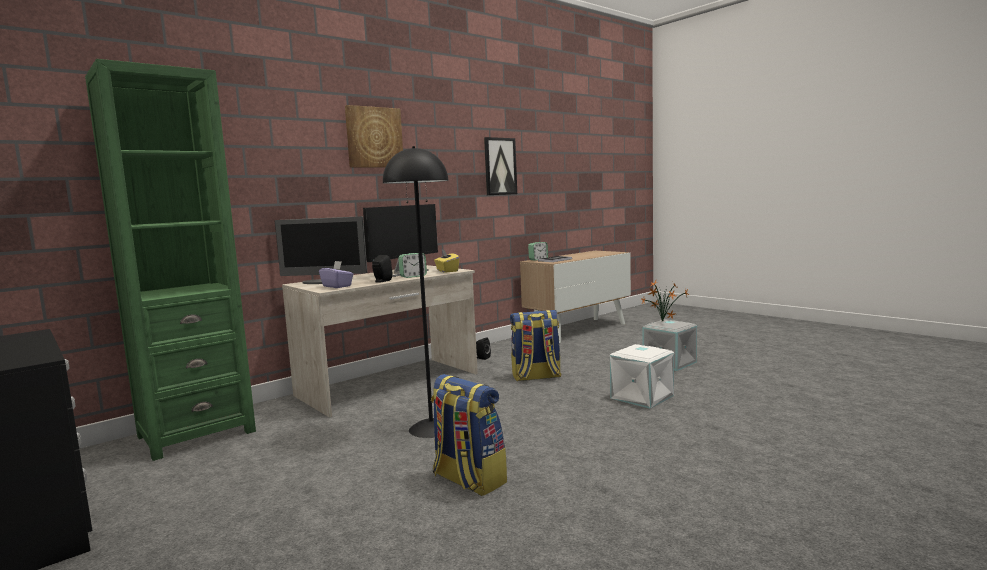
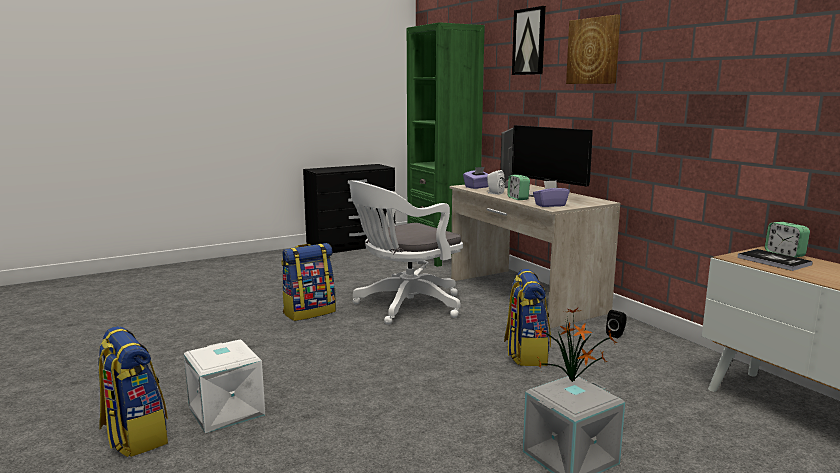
camera: 100 degrees right, 5 degrees up
black speaker [372,255,392,283] -> white speaker [487,170,505,195]
black floor lamp [383,146,448,438] -> white office chair [349,180,463,325]
yellow tissue box [434,249,459,273] -> purple tissue box [533,180,570,207]
picture [484,137,517,195] -> picture moved to [512,6,546,75]
white storage box [610,344,674,409] -> white storage box moved to [184,339,265,433]
none -> backpack [98,326,168,457]

